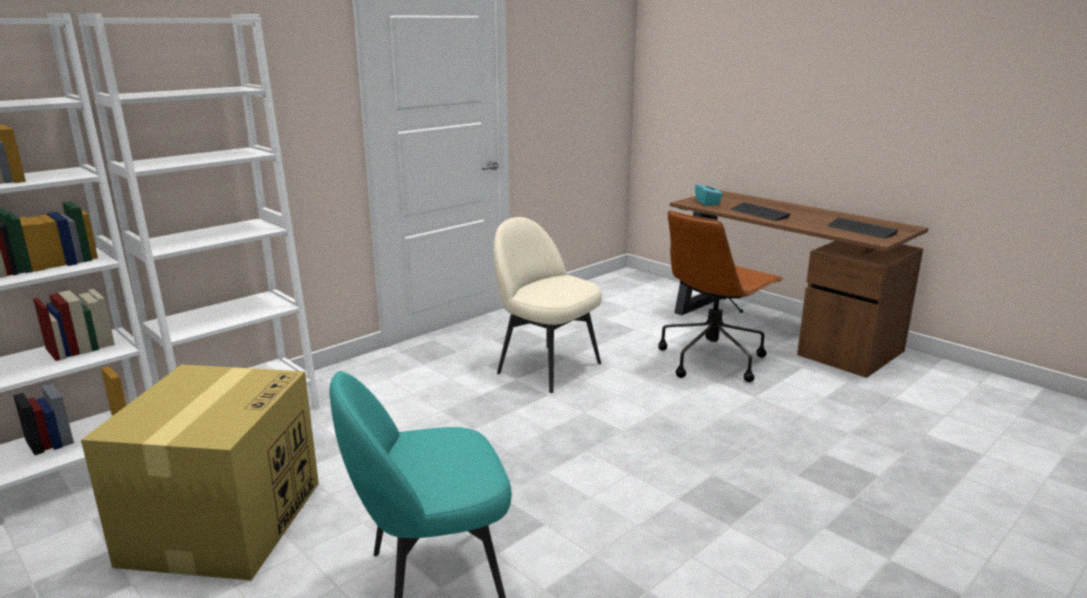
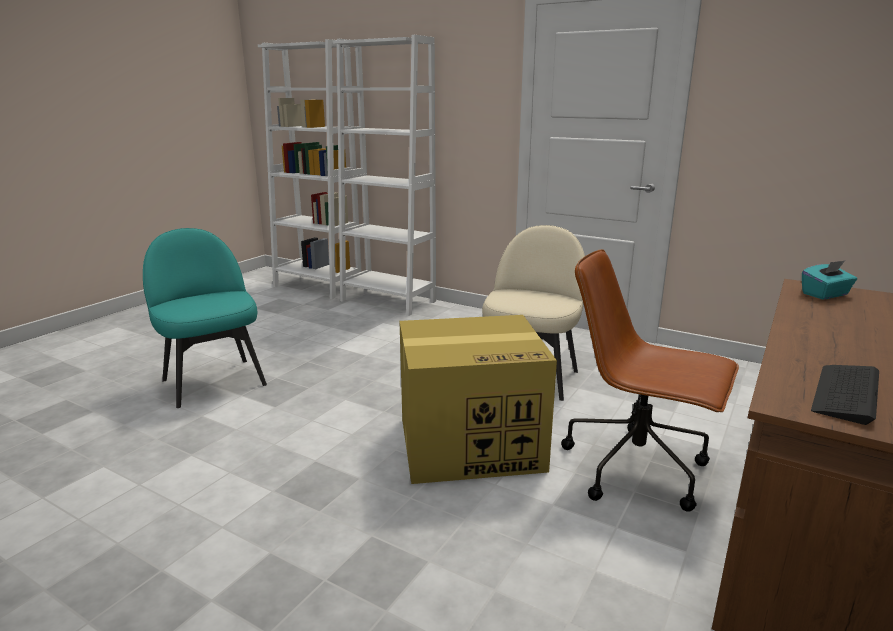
camera: 75 degrees right, 0 degrees up
cardboard box [81,364,319,580] -> cardboard box moved to [399,315,557,484]
keyboard [731,202,790,221] -> none

